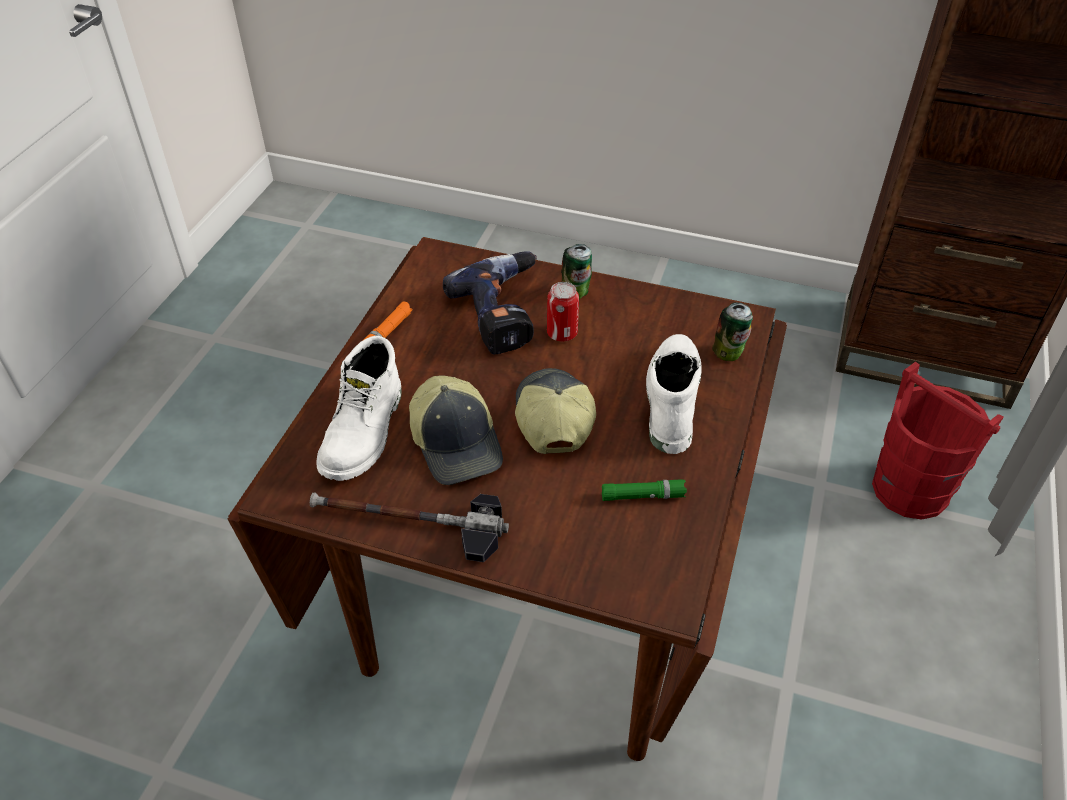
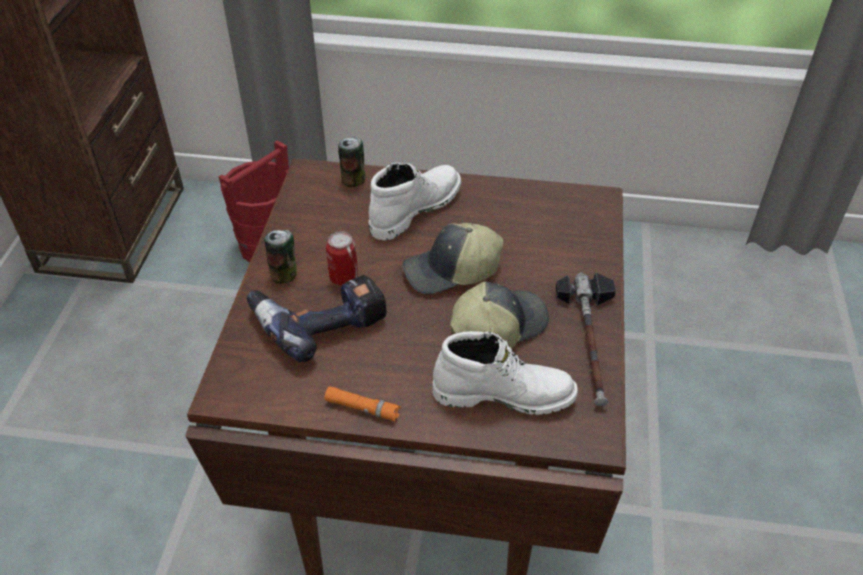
camera: 100 degrees left, 0 degrees up
green flashlight [602,479,687,501] -> none
white boot [646,334,702,454] -> white boot turned 135 degrees clockwise [369,162,461,240]

